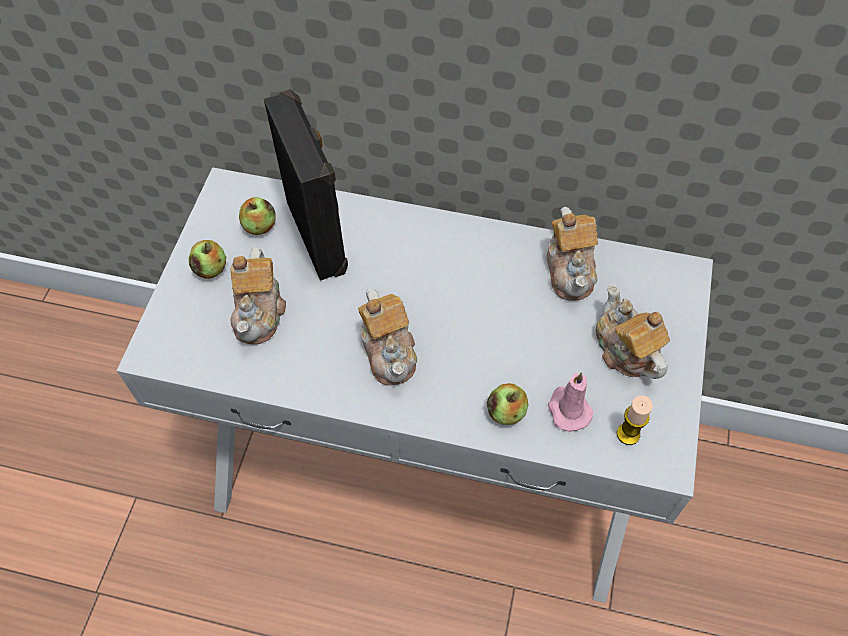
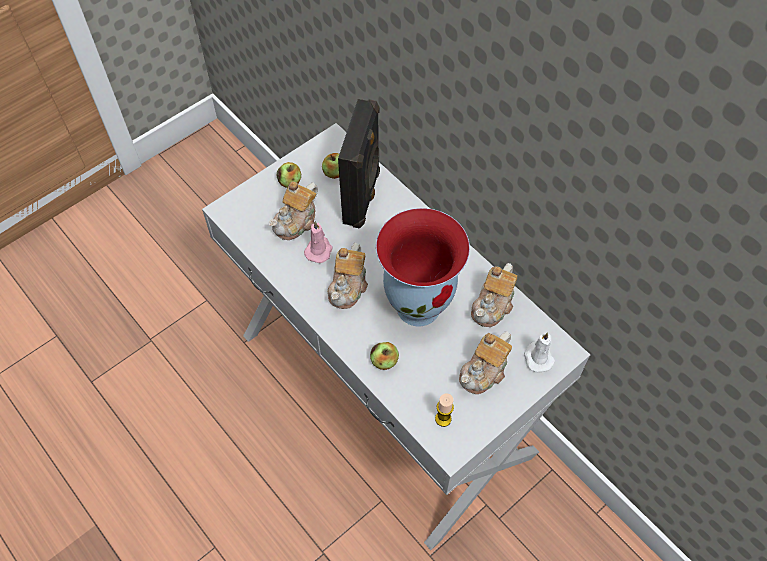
camera: 35 degrees right, 0 degrees up
pink candle [548,372,594,432] -> pink candle moved to [304,221,332,263]
teapot [596,284,670,379] -> teapot turned 150 degrees counterclockwise [459,331,512,394]
none -> vase [376,208,470,326]
none -> white candle [524,332,555,373]

